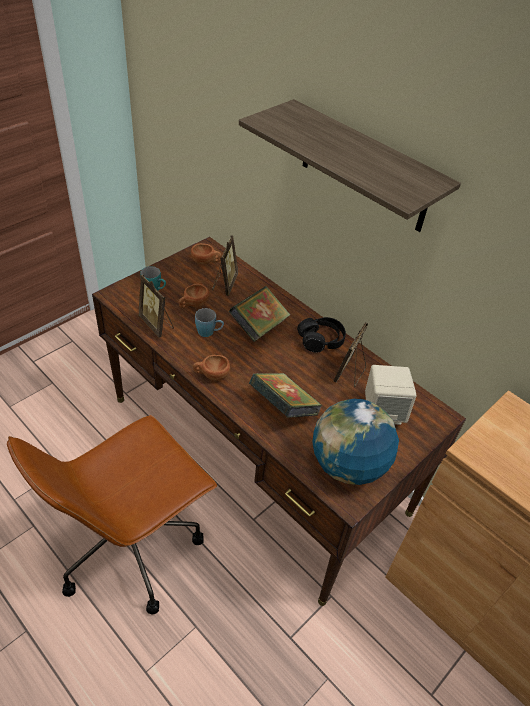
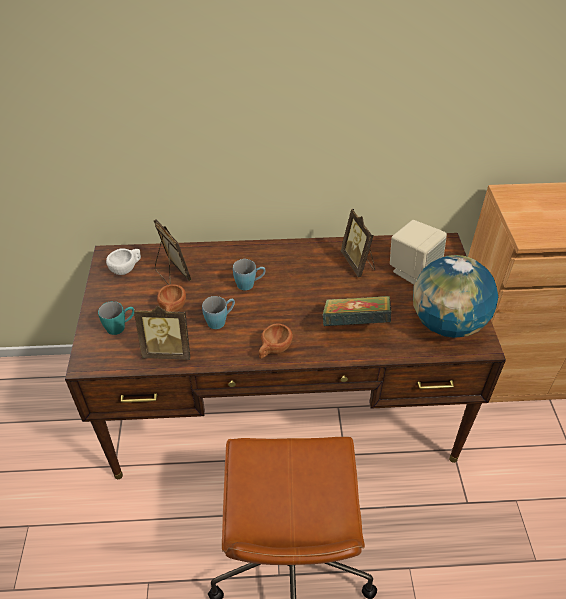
camera: 45 degrees left, 0 degrees up
brown cup [191,243,221,264] -> white cup [106,248,141,275]
book [229,286,290,342] -> blue mug [233,259,266,290]
shelf [239,99,461,232] -> none
black headphones [297,317,346,353] -> none

